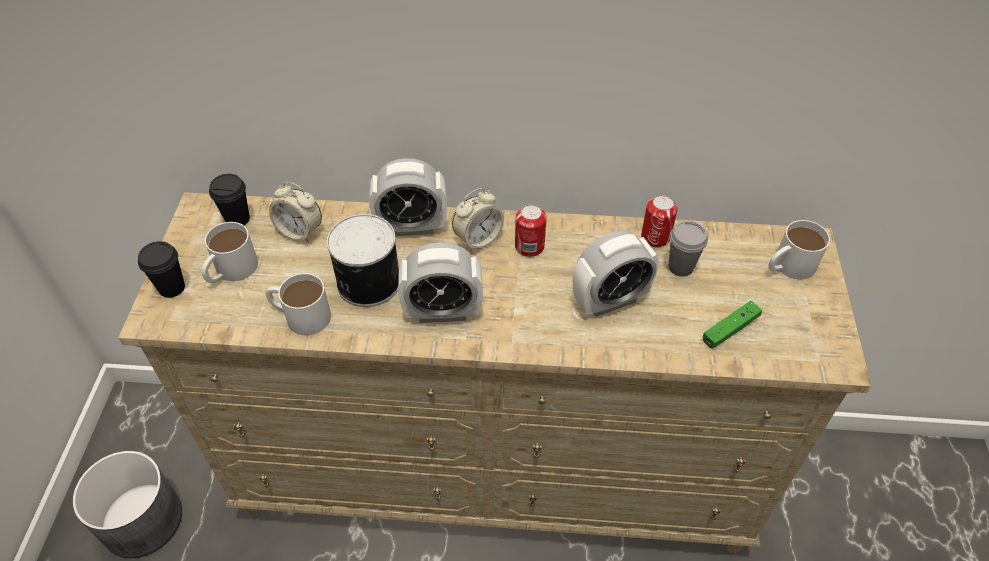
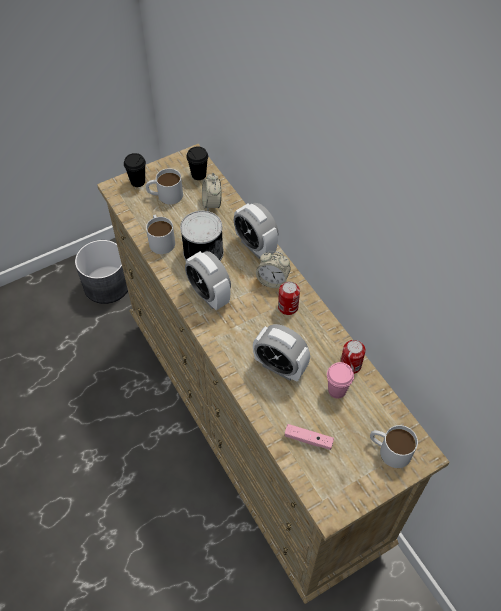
camera: 55 degrees right, 5 degrees up
grey cup [669,221,708,277] -> pink cup [327,362,354,398]
green game controller [702,301,762,348] -> pink game controller [285,424,334,450]

